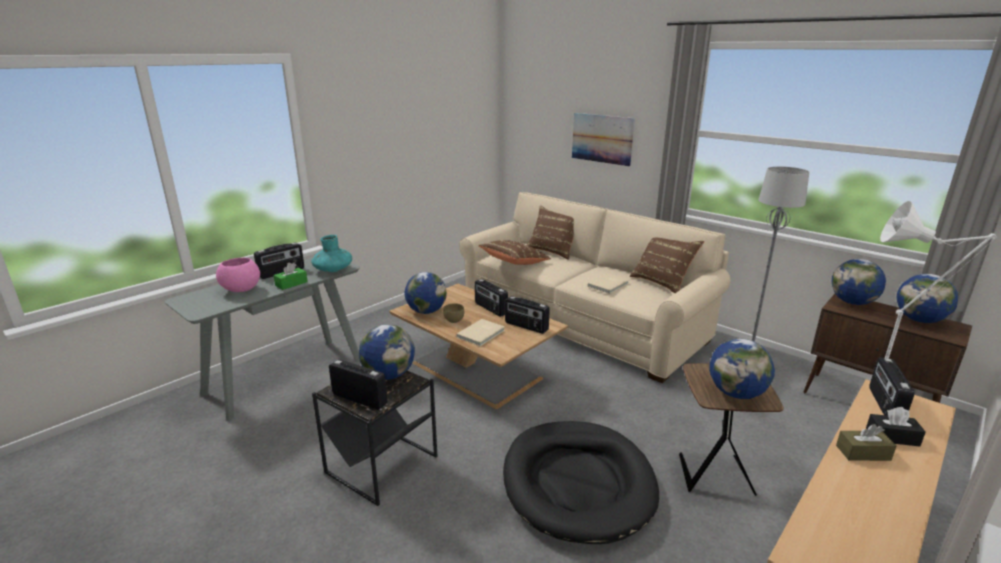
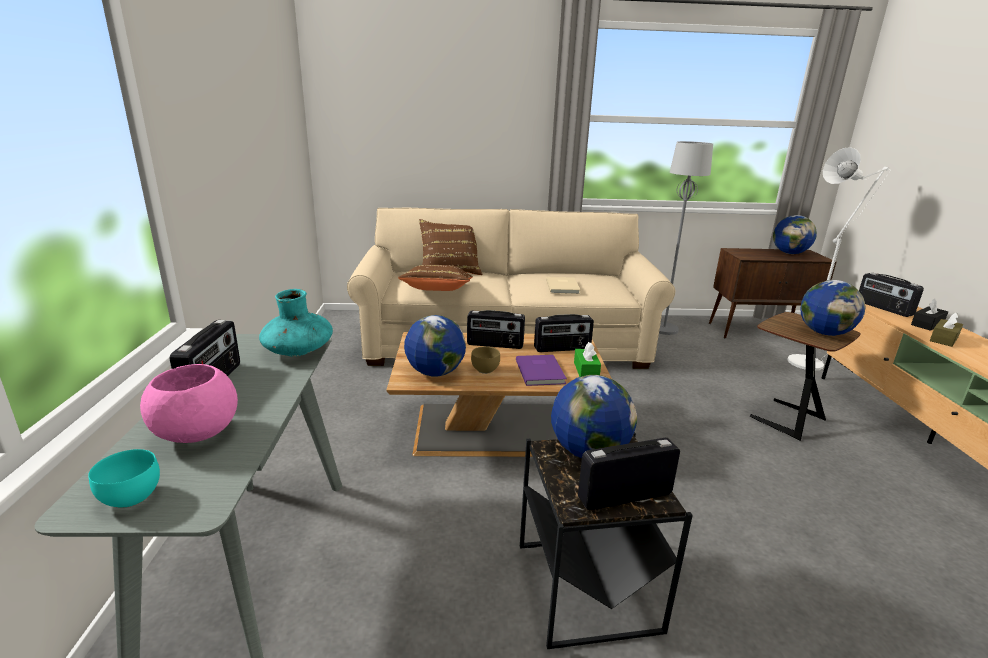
camera: 45 degrees left, 0 degrees up
green tissue box [273,262,308,290] -> green tissue box moved to [574,342,601,377]
beige book [456,319,505,346] -> purple book [516,355,567,386]
black dog bed [503,421,659,544] -> none
picture [572,113,635,166] -> none
brown pillow [630,238,704,293] -> none
globe [831,259,886,305] -> none
none -> turquoise bowl [88,449,160,508]

